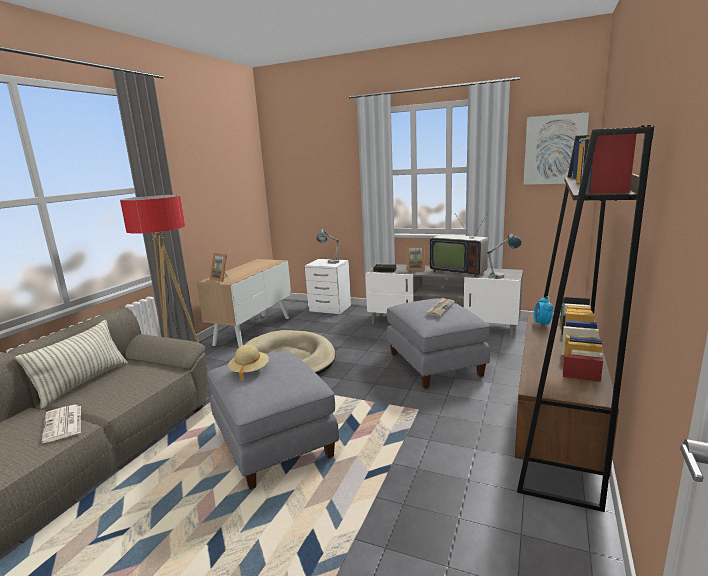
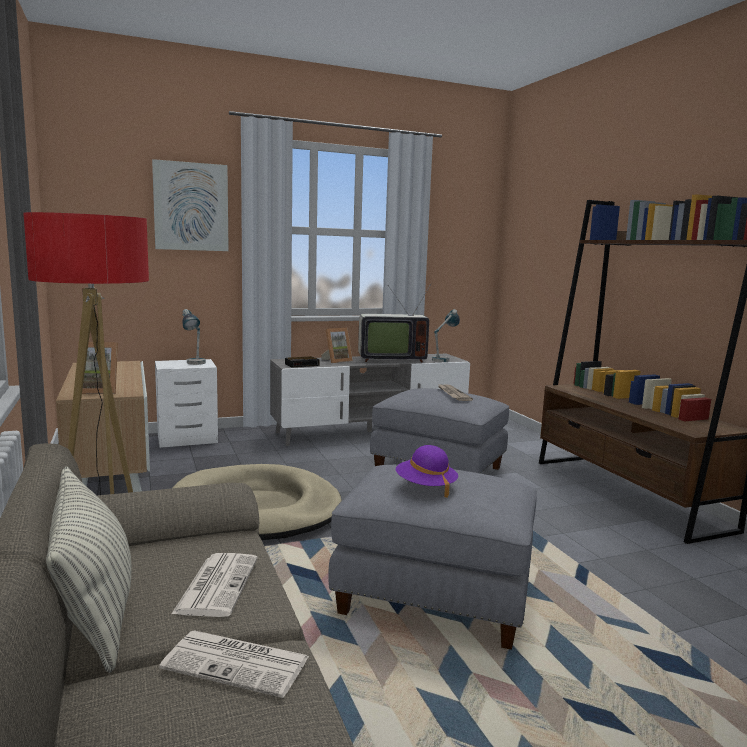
camera: 45 degrees left, 5 degrees down
beige hat [228,345,269,381] -> purple hat [396,445,458,498]
picture [524,112,589,185] -> picture moved to [152,159,229,251]
alarm clock [533,296,553,328] -> none
none -> newspaper [172,553,258,617]

